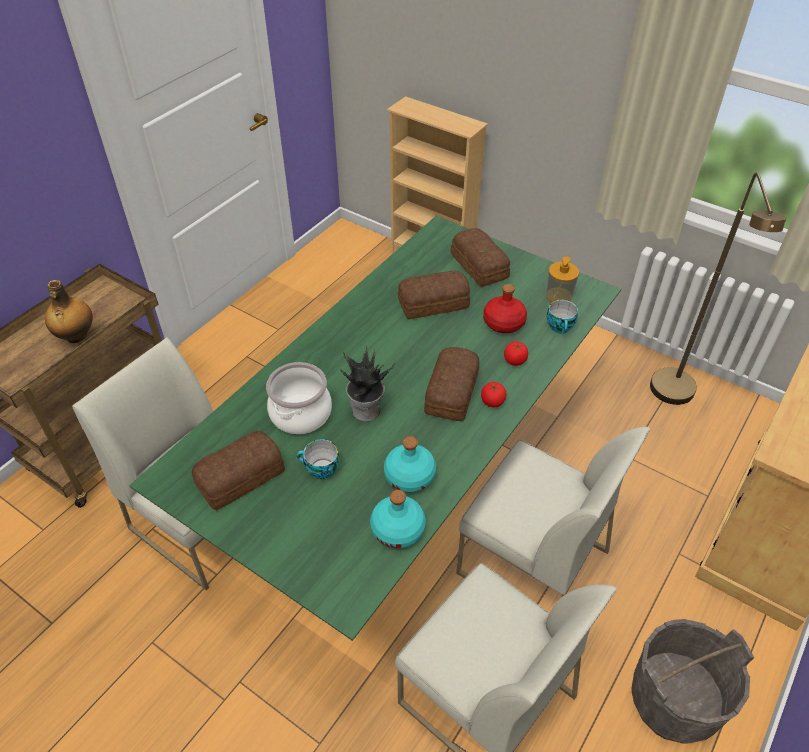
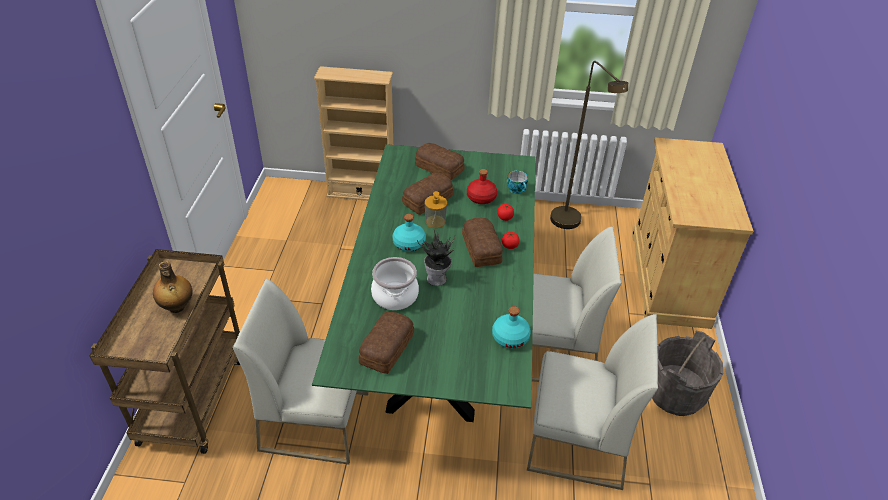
camera: 30 degrees left, 5 degrees down
cup [297,439,339,479] -> none
turquoise bottle [384,436,436,492] -> turquoise bottle moved to [393,214,426,252]
soap dispenser [546,256,579,303] -> soap dispenser moved to [425,191,447,228]

